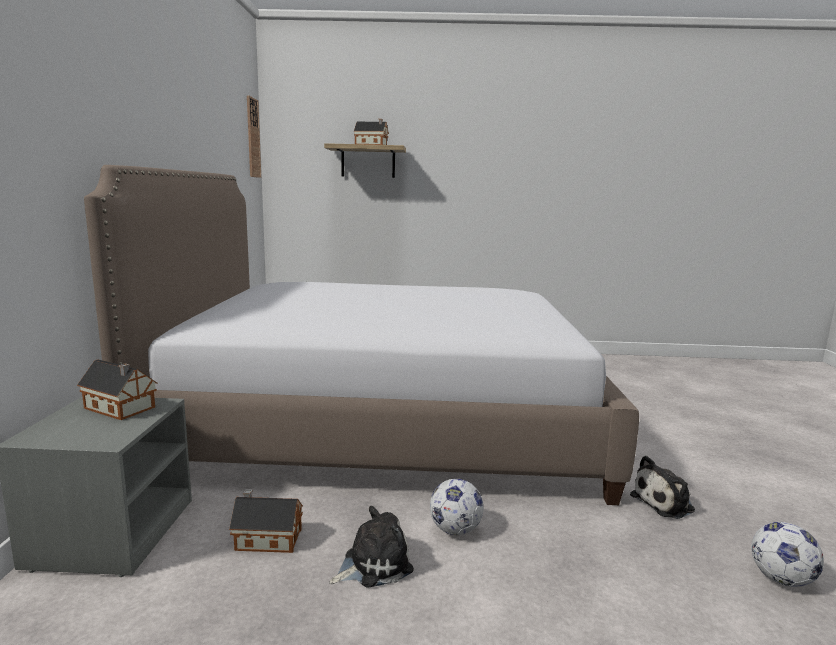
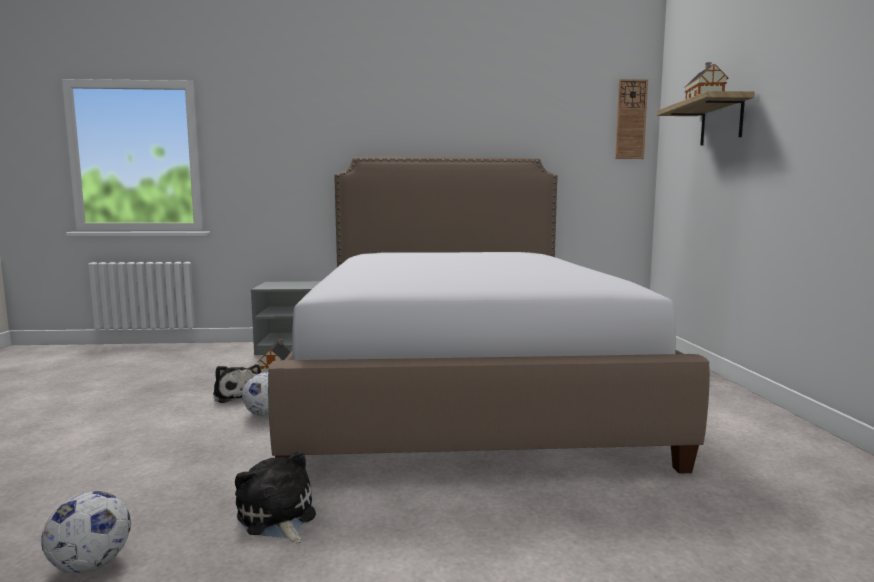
camera: 85 degrees right, 5 degrees down
toy house [77,360,158,420] -> none

